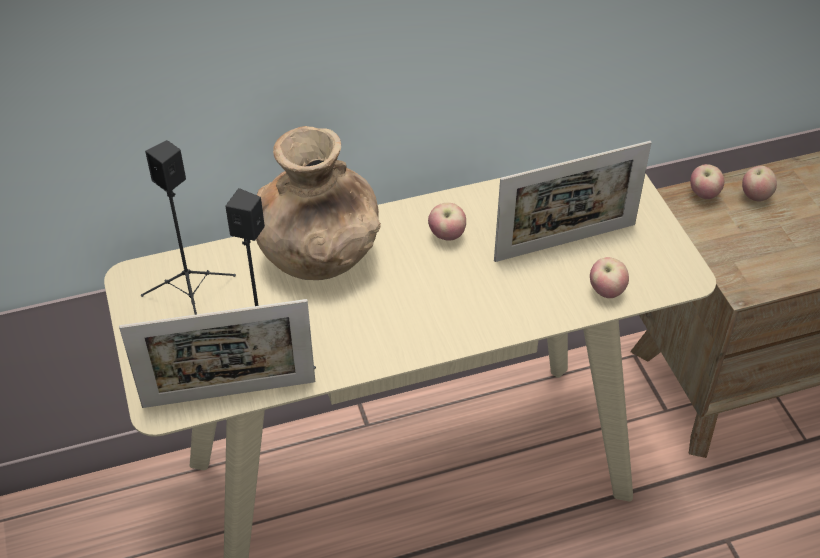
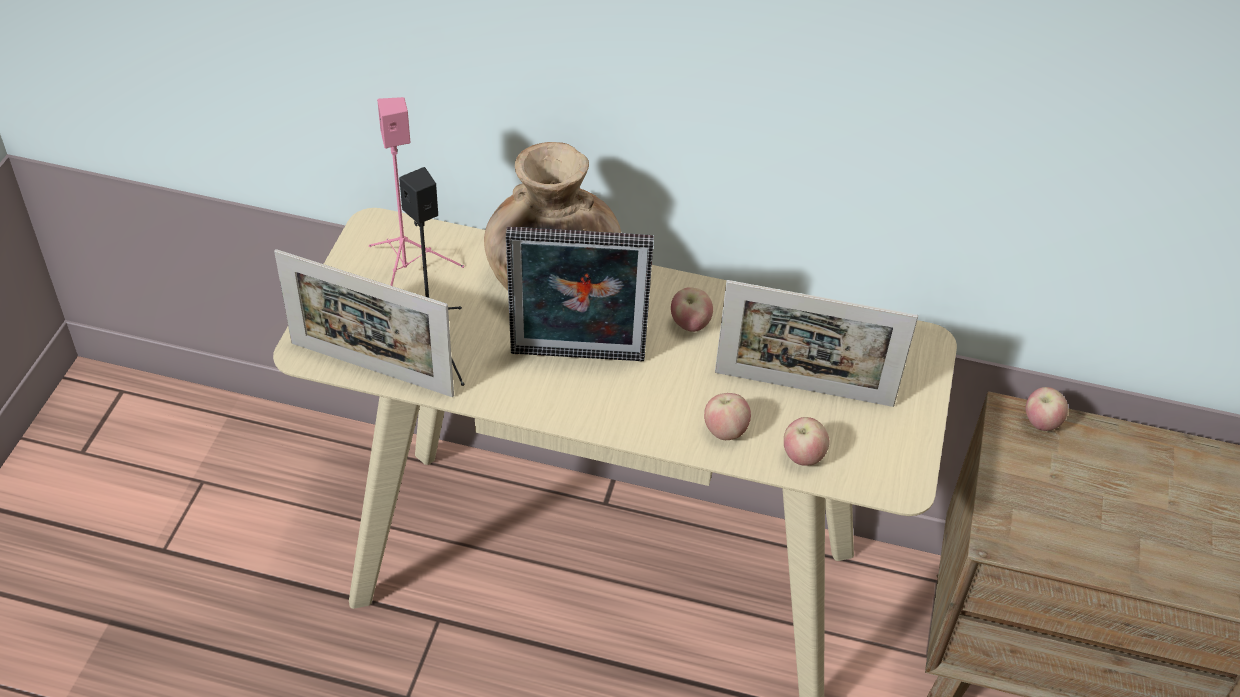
camera: 30 degrees right, 0 degrees up
black speaker [141,140,236,315] -> pink speaker [369,97,464,286]
apple [742,166,777,201] -> apple moved to [704,393,751,440]
none -> picture frame [506,227,654,362]

